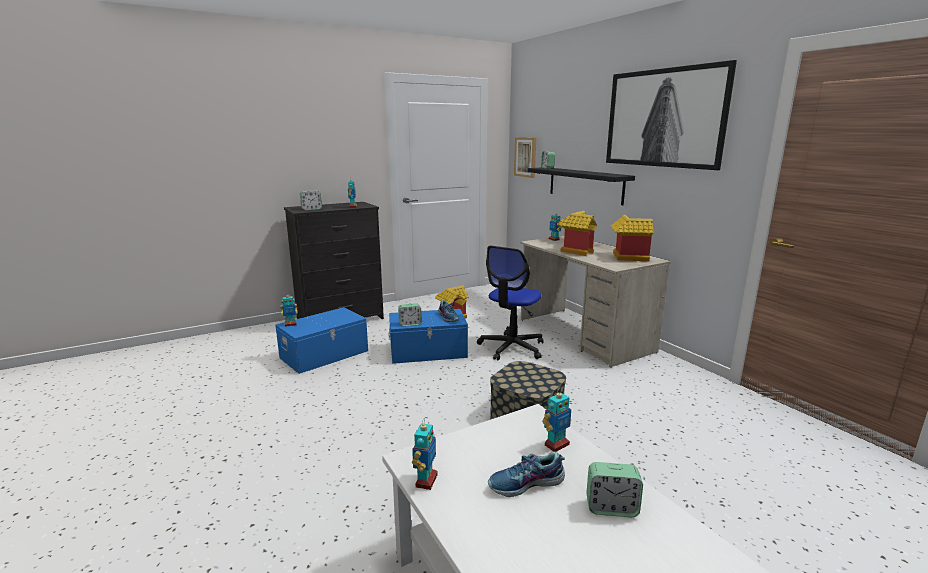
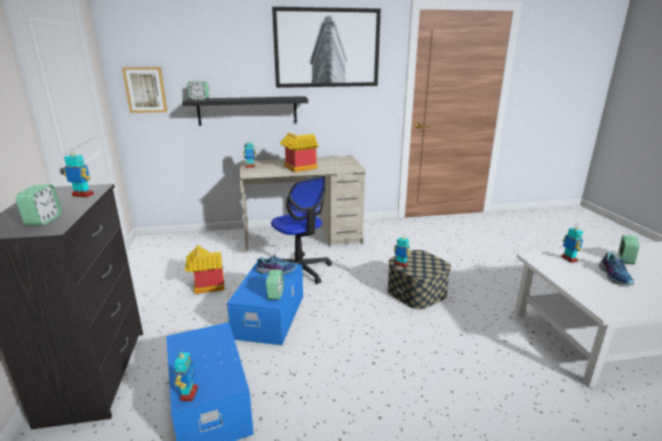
camera: 70 degrees left, 5 degrees up
toy robot [412,422,438,490] -> toy robot moved to [394,237,410,267]
toy house [610,215,653,261] -> none

